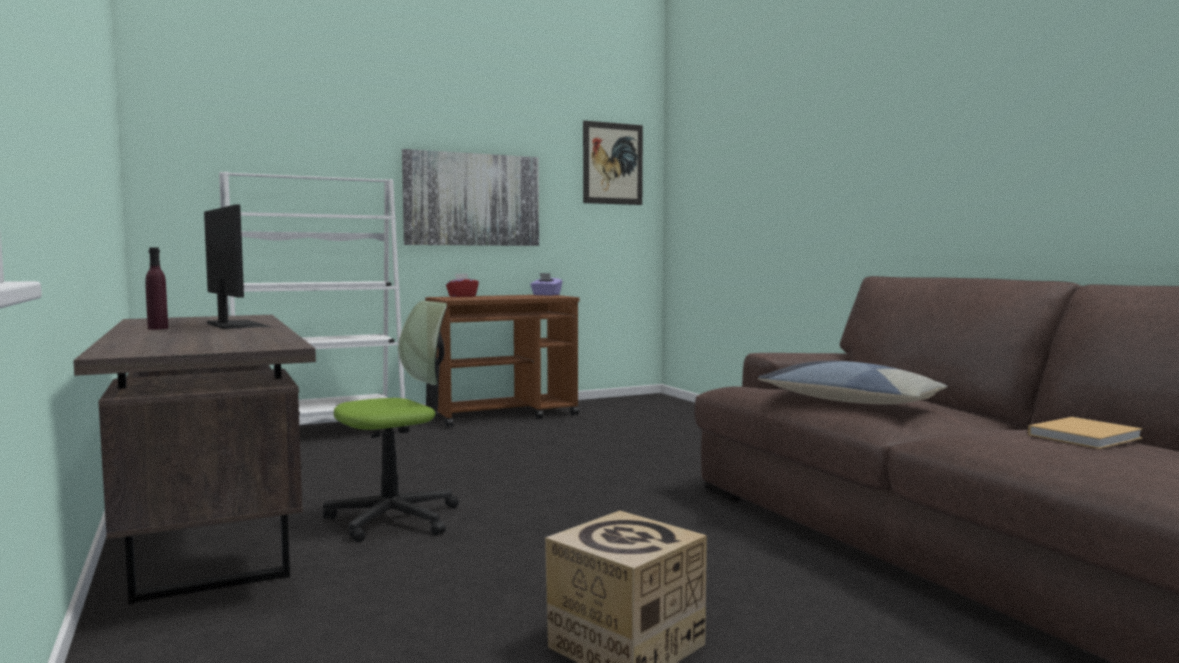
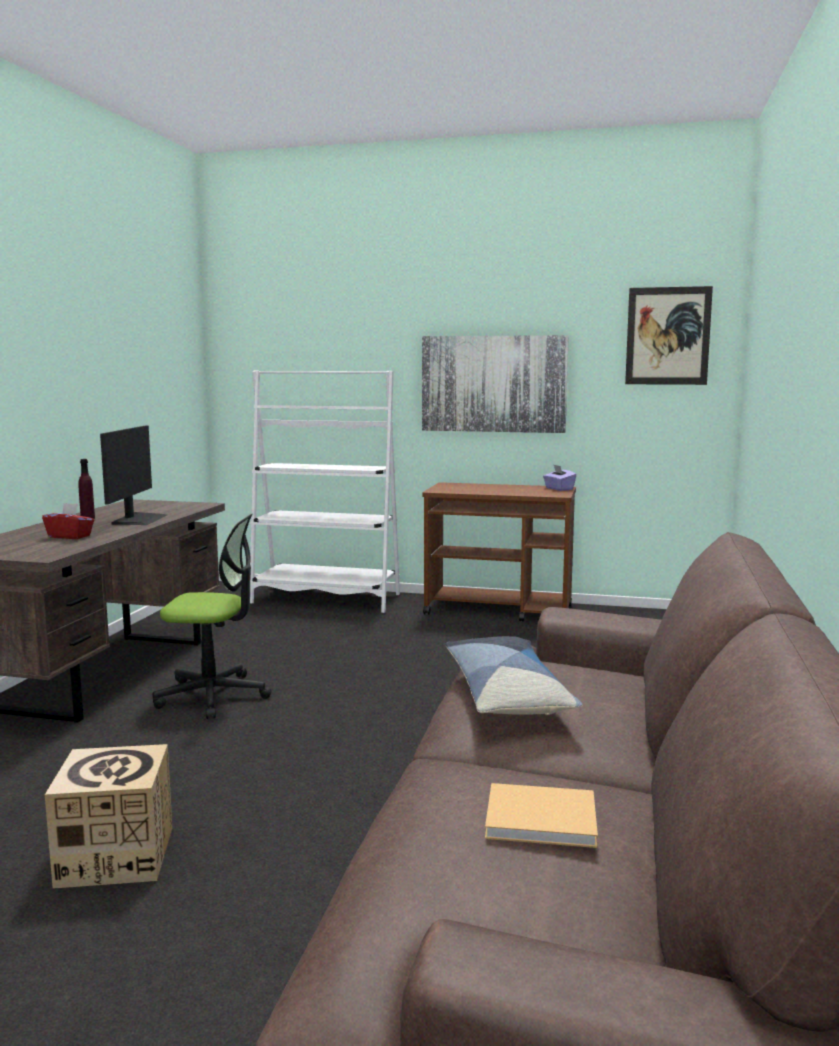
camera: 40 degrees right, 5 degrees up
red tissue box [446,273,479,297] -> red tissue box moved to [42,503,94,539]

